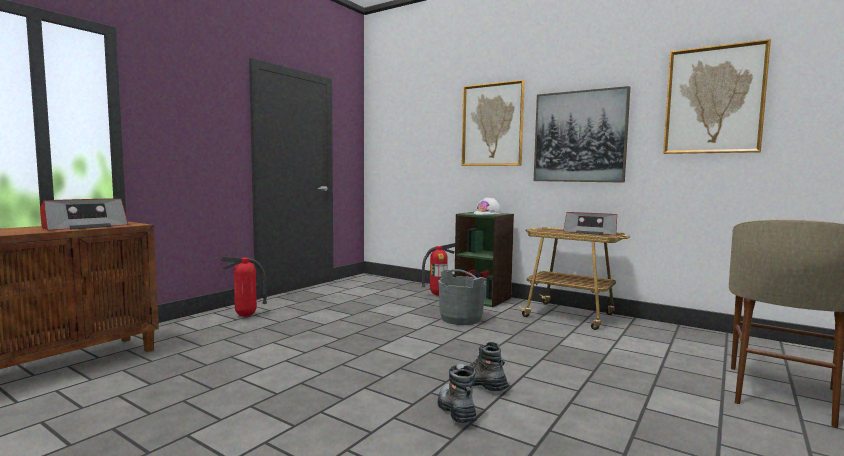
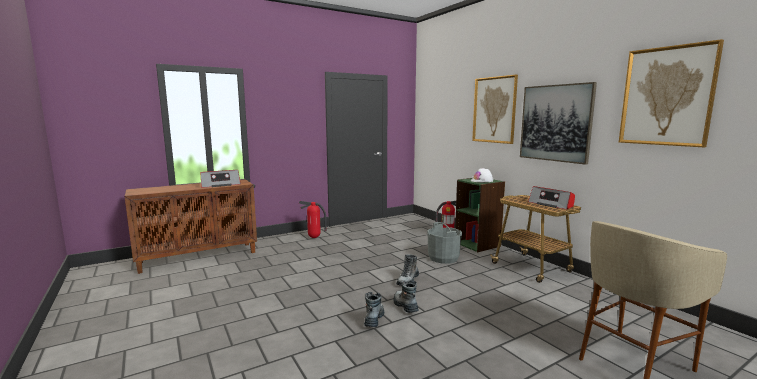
camera: 25 degrees right, 5 degrees up
none -> boot [396,254,419,286]

